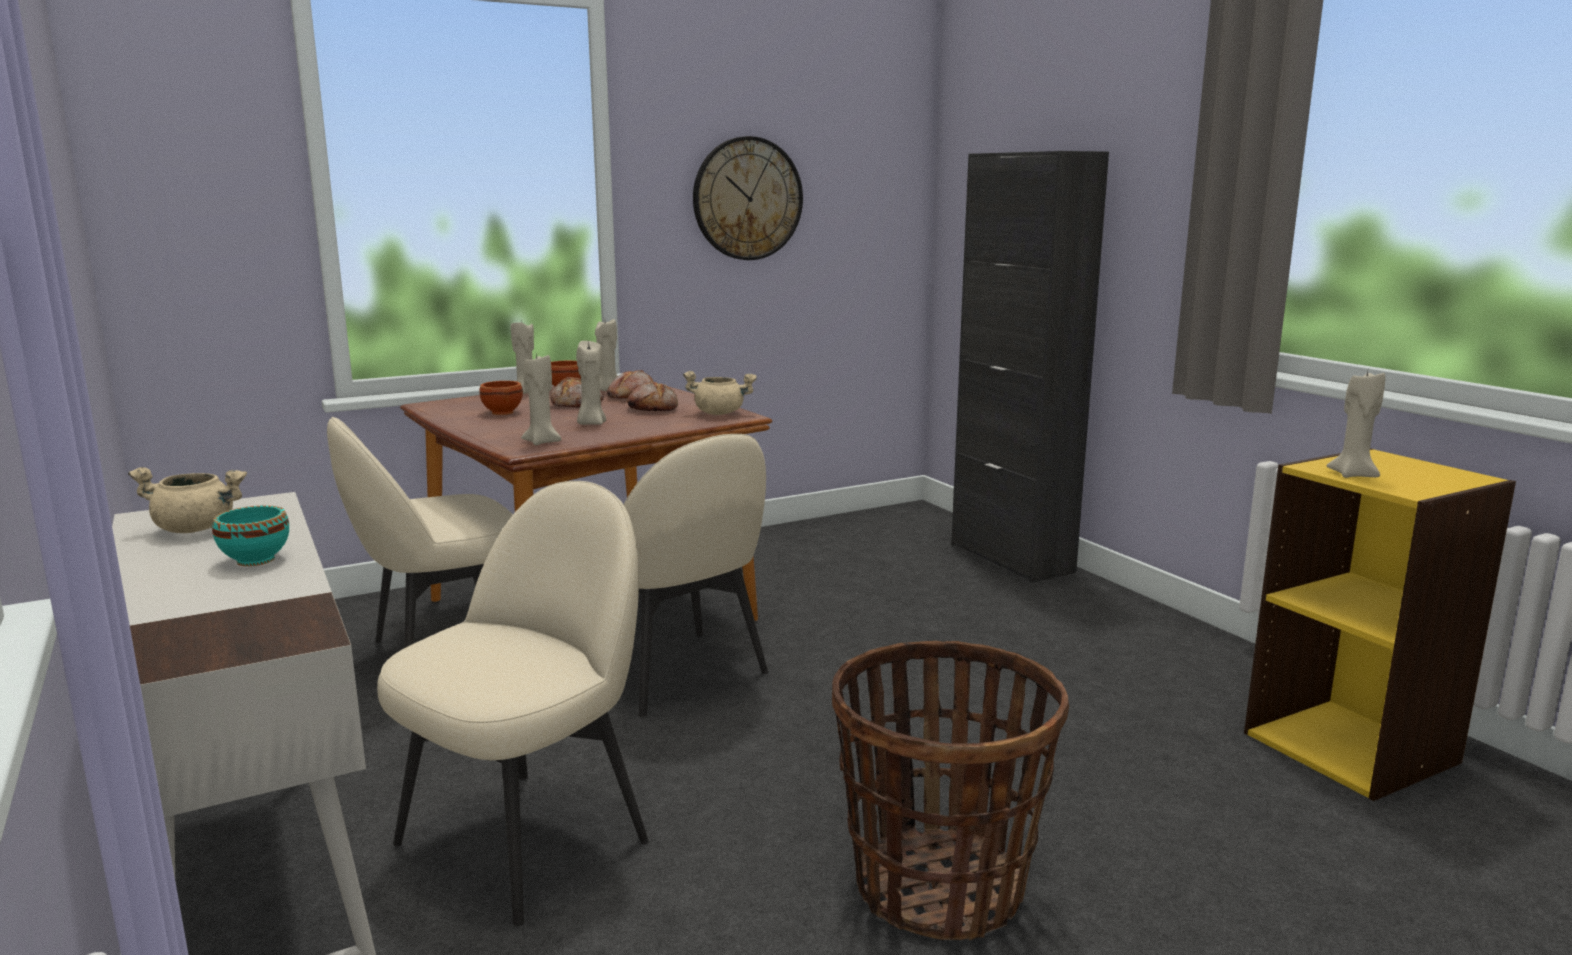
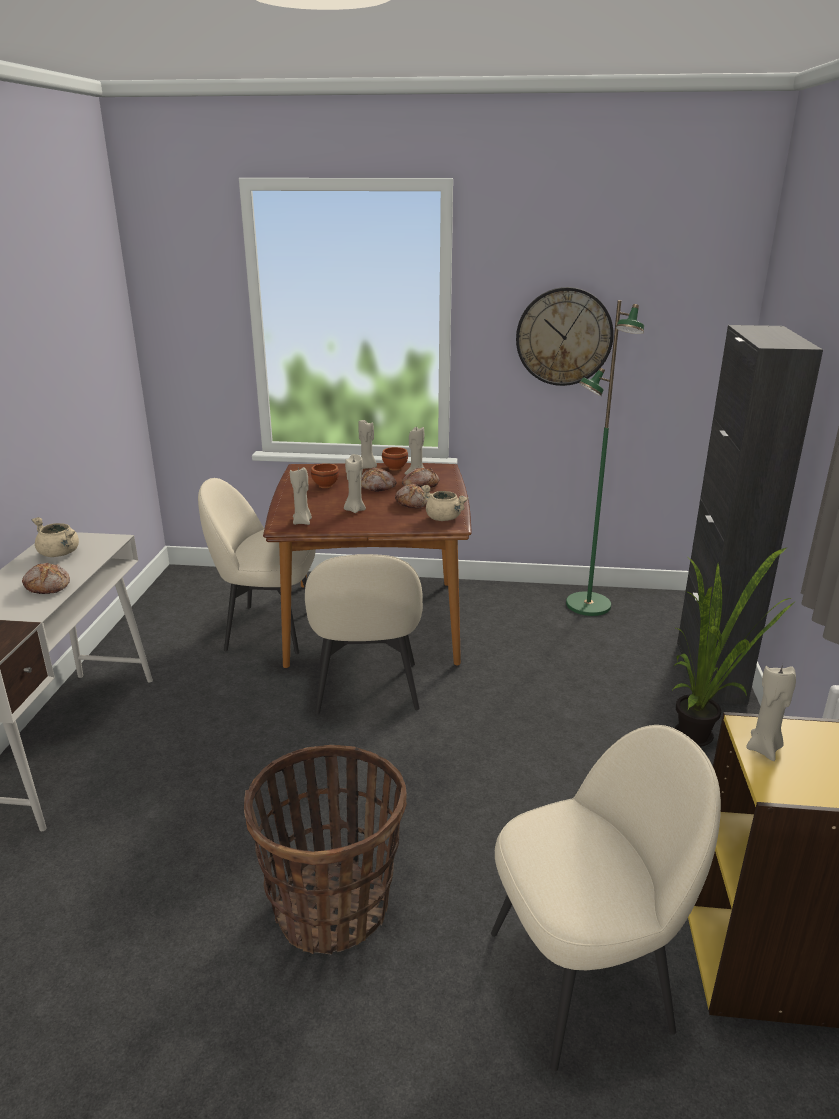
camera: 35 degrees right, 10 degrees up
turquoise bowl [212,506,289,566] -> bread [22,563,70,594]
beige chair [377,481,649,926] -> beige chair moved to [491,725,721,1071]
none -> green floor lamp [566,300,644,616]
none -> potted plant [673,548,794,747]

